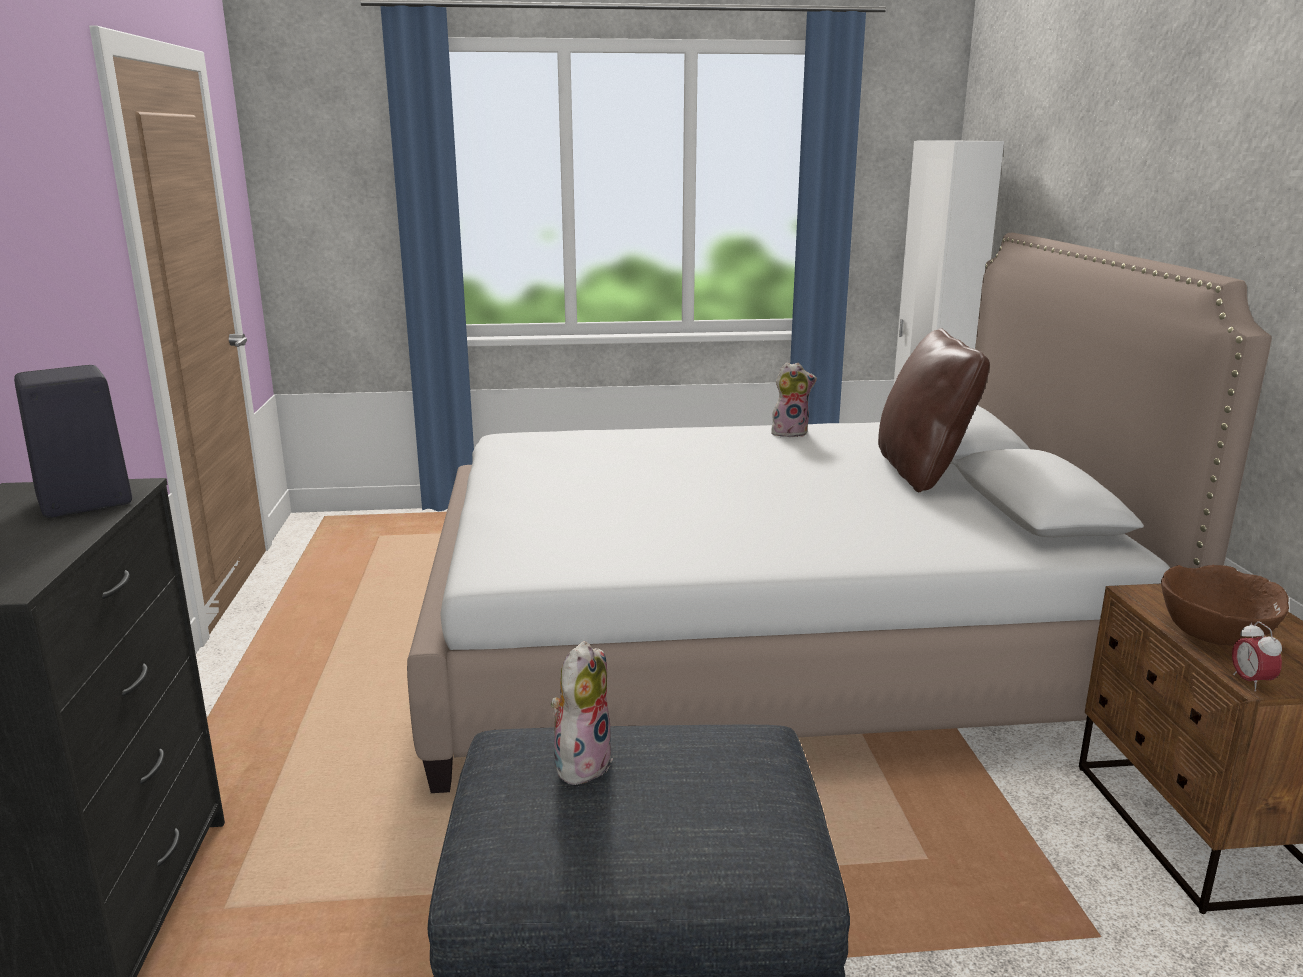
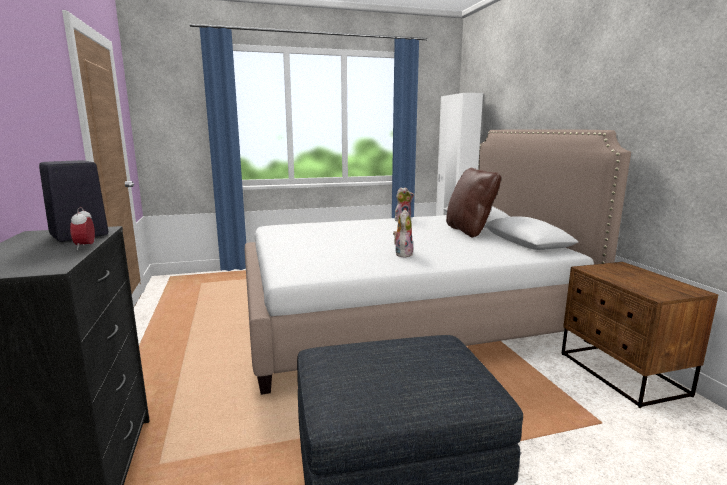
camera: 10 degrees left, 5 degrees down
plush toy [545,641,613,785] -> plush toy moved to [393,210,413,258]
brown bowl [1161,565,1289,646] -> none
alarm clock [1232,621,1282,692] -> alarm clock moved to [70,207,95,250]

